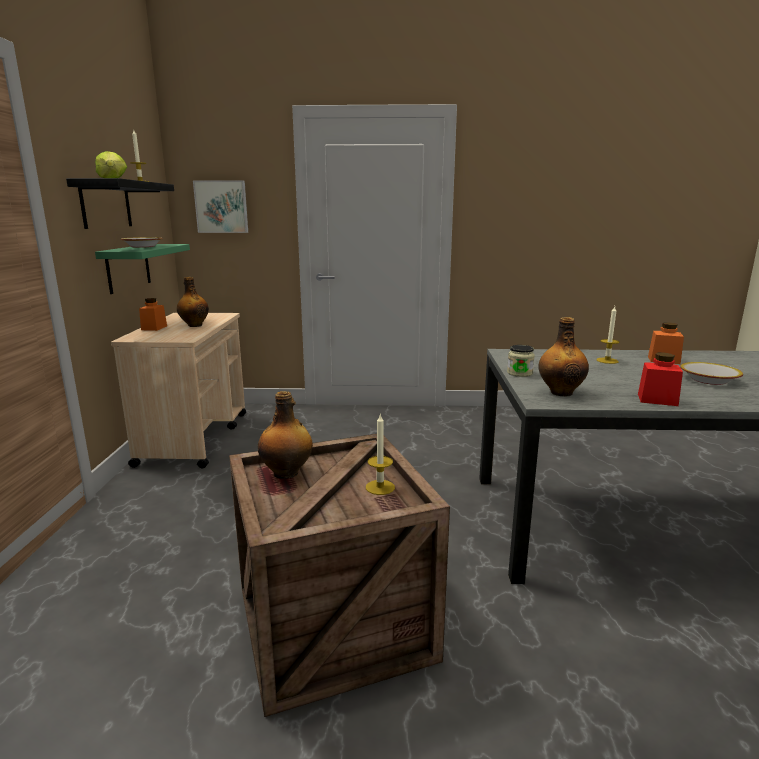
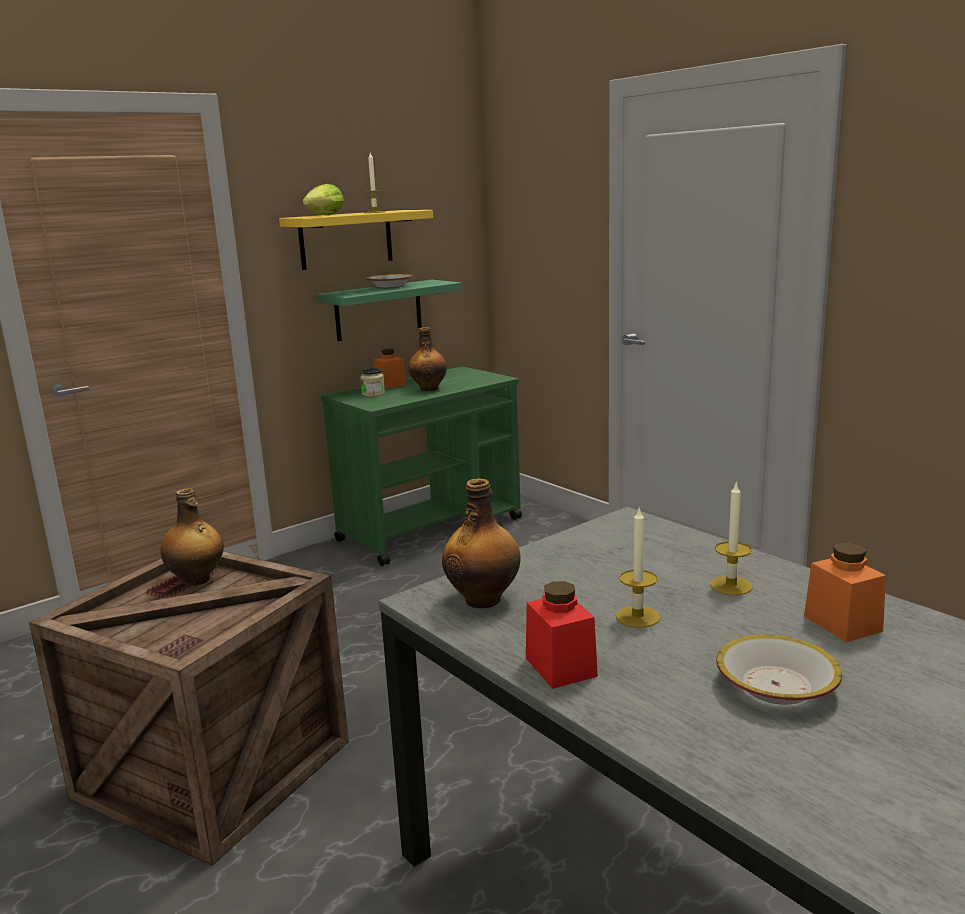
camera: 50 degrees right, 0 degrees up
black shelf [66,178,174,229] -> yellow shelf [279,210,433,270]
beige cart [111,313,246,469] -> green cart [321,366,522,566]
picture [193,180,248,233] -> none
candle [366,413,395,495] -> candle moved to [616,507,660,628]
jar [507,345,535,377] -> jar moved to [360,368,385,397]

